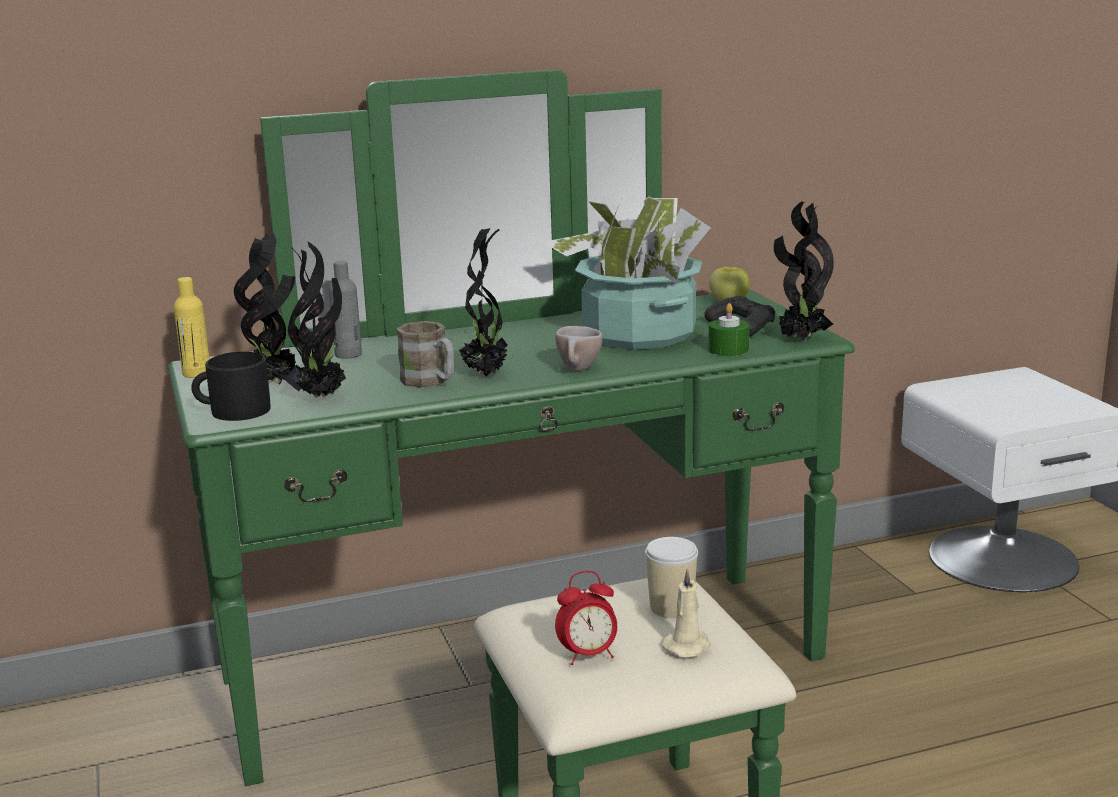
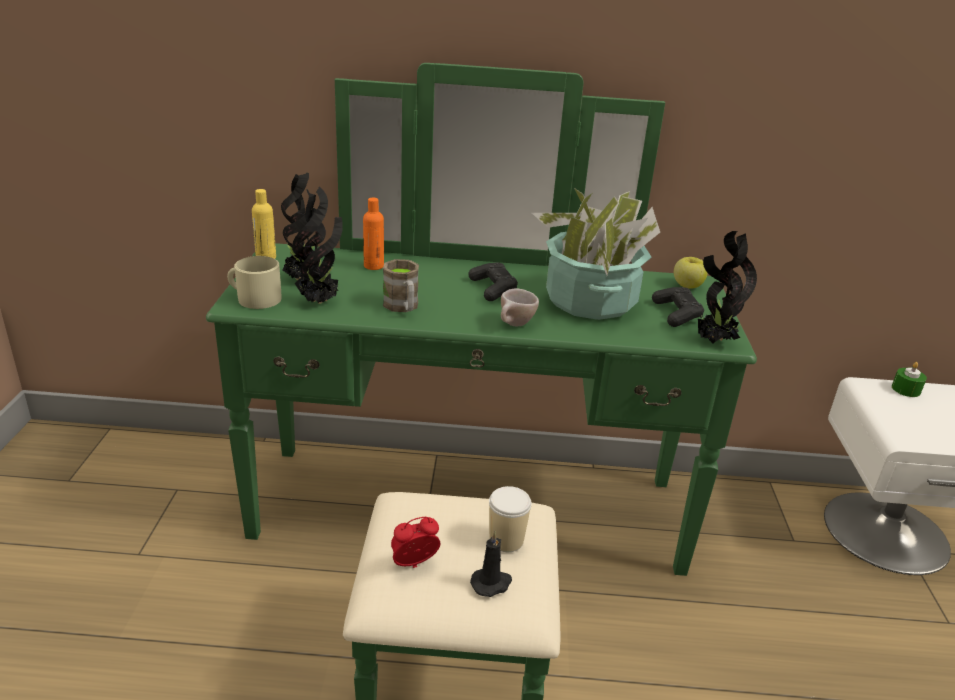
camera: 20 degrees right, 10 degrees up
black mug [191,352,270,421] -> beige mug [227,256,281,309]
grey bottle [329,261,362,359] -> orange bottle [363,197,384,270]
potted plant [459,228,513,376] -> none
alarm clock [555,571,617,665] -> alarm clock turned 150 degrees clockwise [391,517,440,568]
beige candle [662,568,711,658] -> black candle [470,531,512,597]
green candle [709,303,749,356] -> green candle moved to [892,362,927,397]
none -> black game controller [468,262,518,301]

